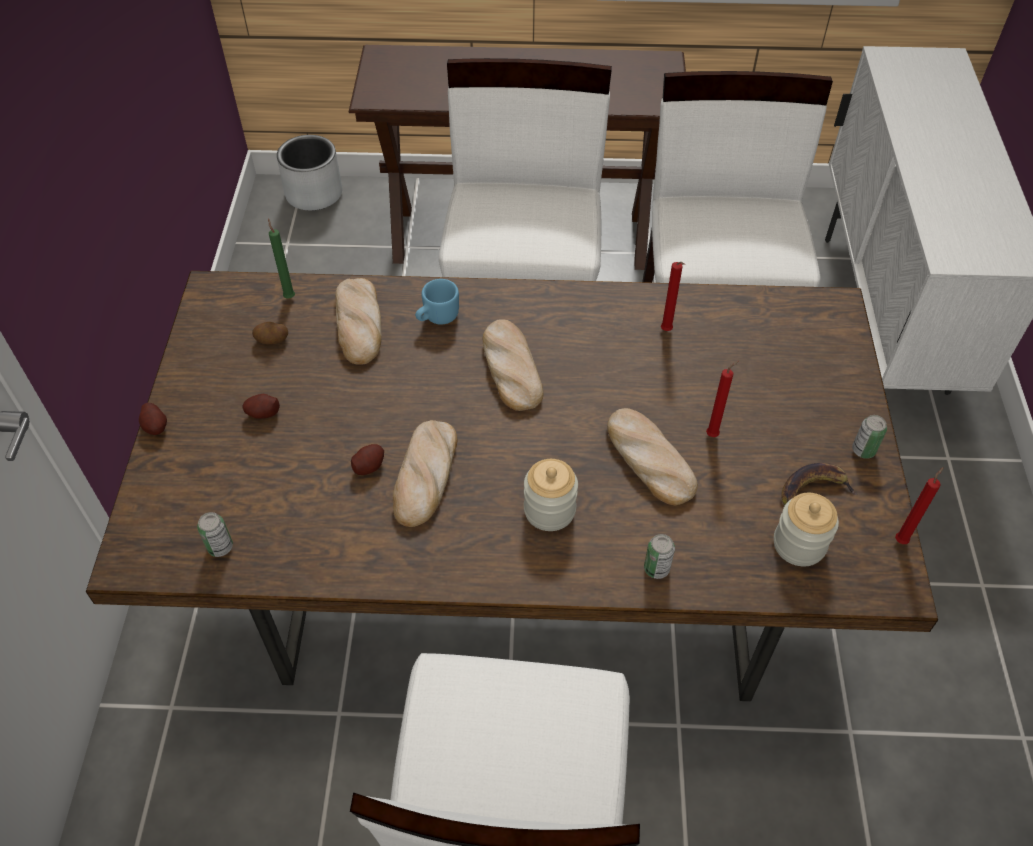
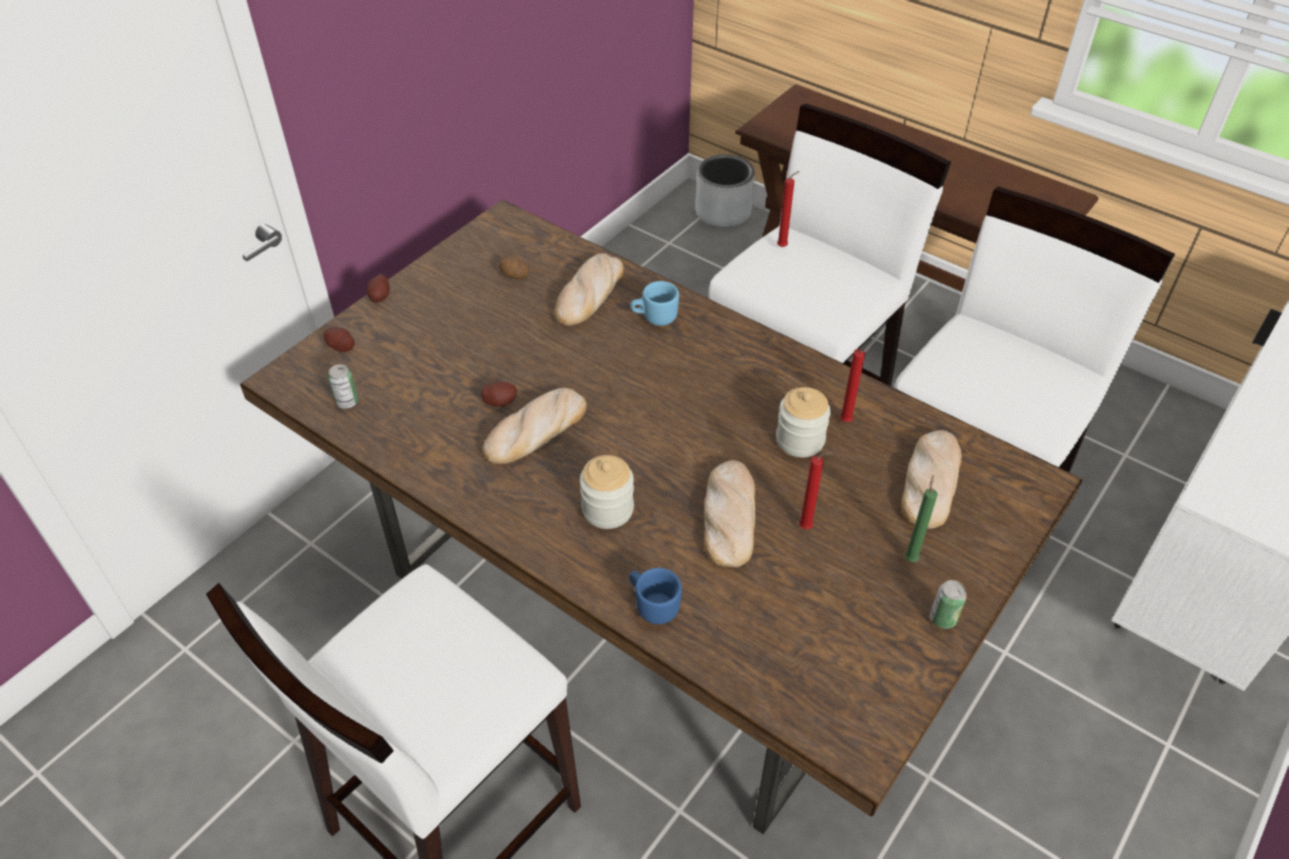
camera: 35 degrees right, 5 degrees down
potato [242,394,280,419] -> potato moved to [323,327,355,352]
green candle [268,218,295,299] -> green candle moved to [905,475,938,562]
bread [483,319,543,411] -> bread moved to [901,430,962,529]
can [644,534,675,579] -> blue mug [629,568,682,624]
jar [774,493,839,566] -> jar moved to [776,387,831,457]
banana [781,463,858,506] -> none
red candle [895,467,944,544] -> red candle moved to [777,171,800,247]

